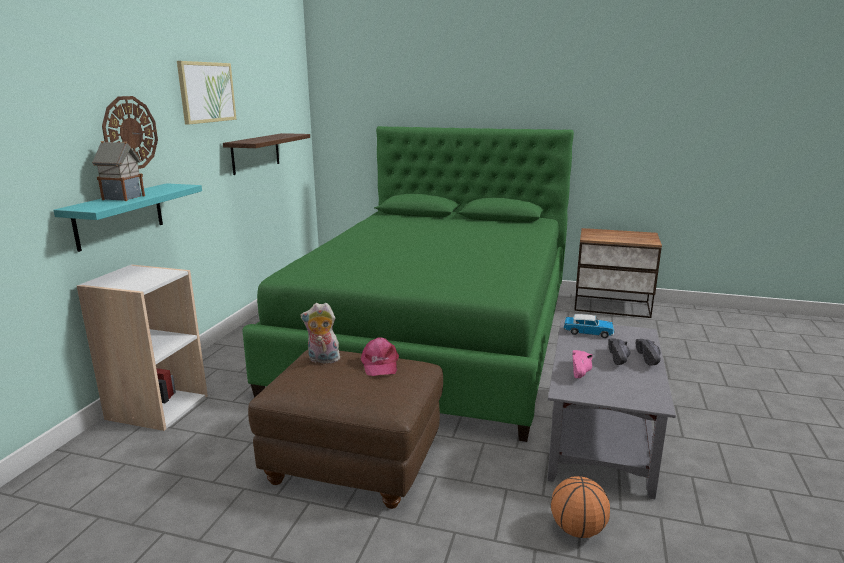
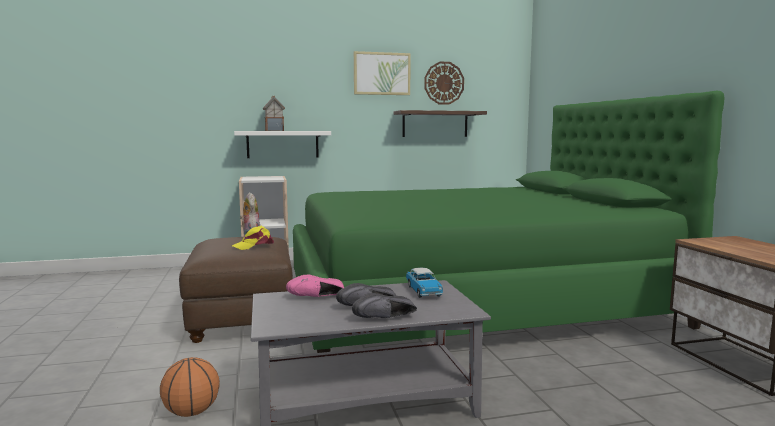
camera: 60 degrees right, 10 degrees down
turquoise shelf [54,183,202,252] -> white shelf [234,131,331,158]
wall clock [102,96,158,169] -> wall clock moved to [424,62,464,105]
pink cap [361,337,399,376] -> yellow cap [232,226,274,250]

